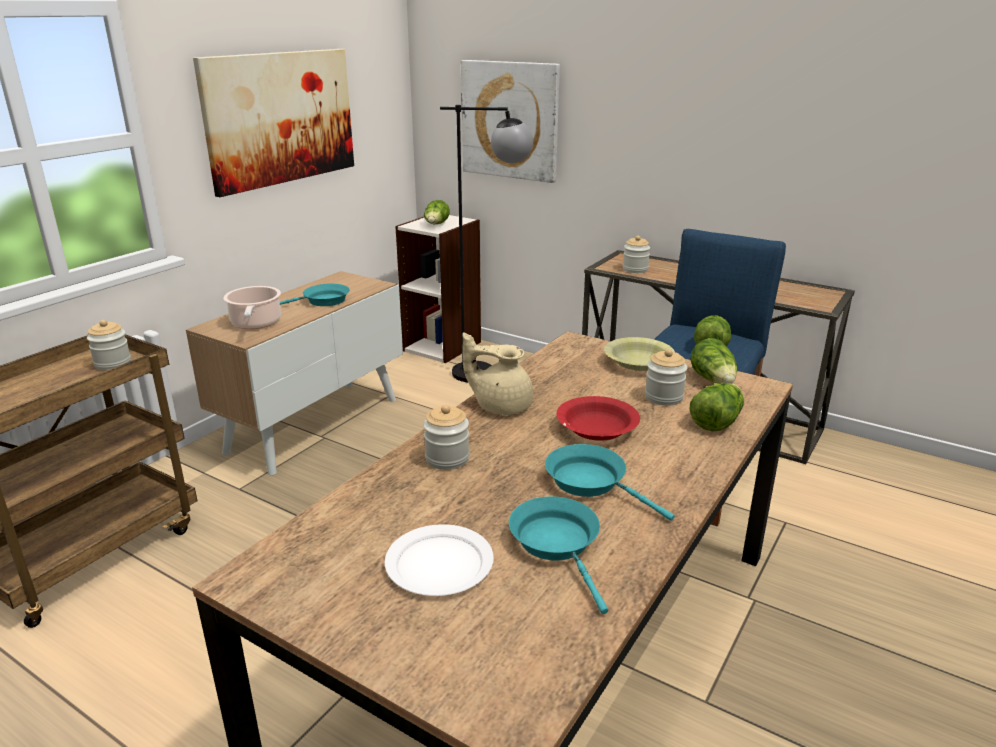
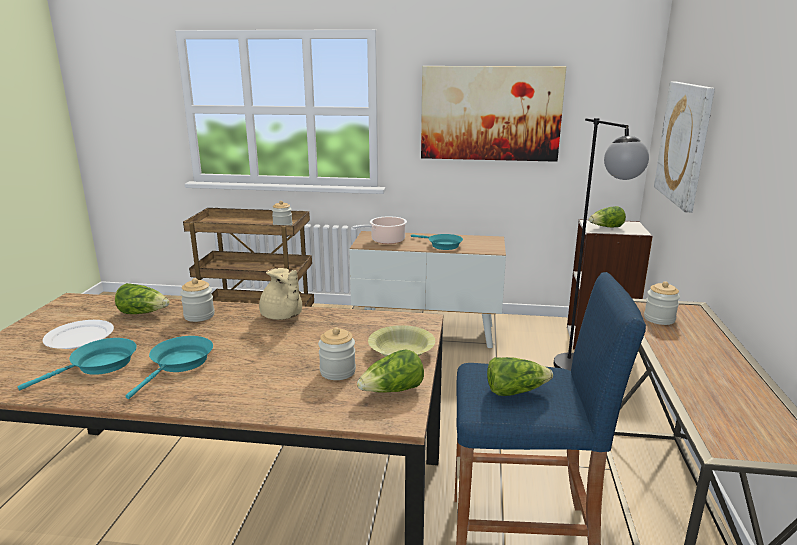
camera: 65 degrees right, 5 degrees down
beige teapot [462,332,533,415] -> beige teapot turned 150 degrees clockwise [259,268,302,320]
red bowl [556,396,640,441] -> none
lettuce [689,383,744,432] -> lettuce moved to [115,283,169,314]

